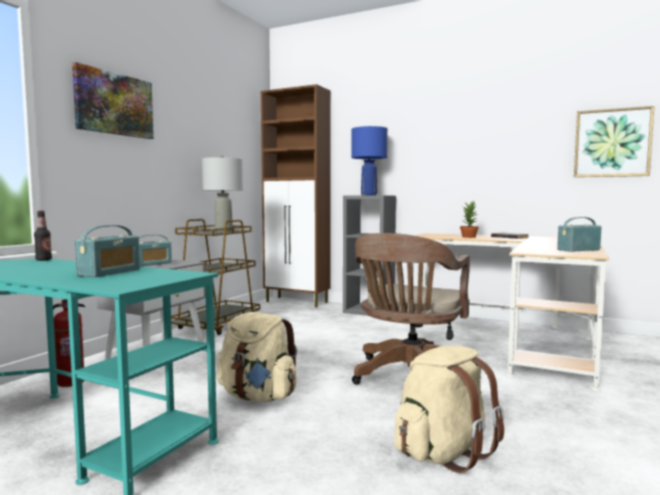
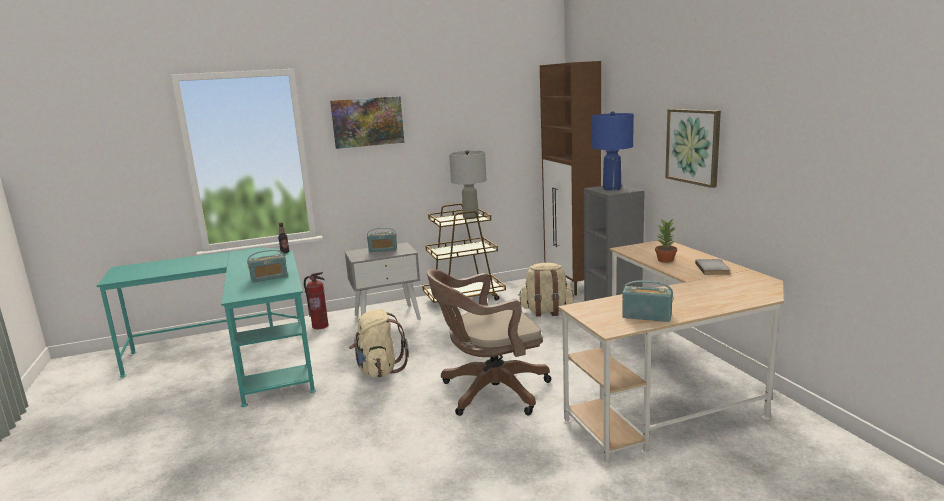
camera: 45 degrees right, 10 degrees up
beige backpack [394,345,504,473] -> beige backpack moved to [518,263,574,317]
picture [574,106,654,177] -> picture moved to [665,109,721,188]

